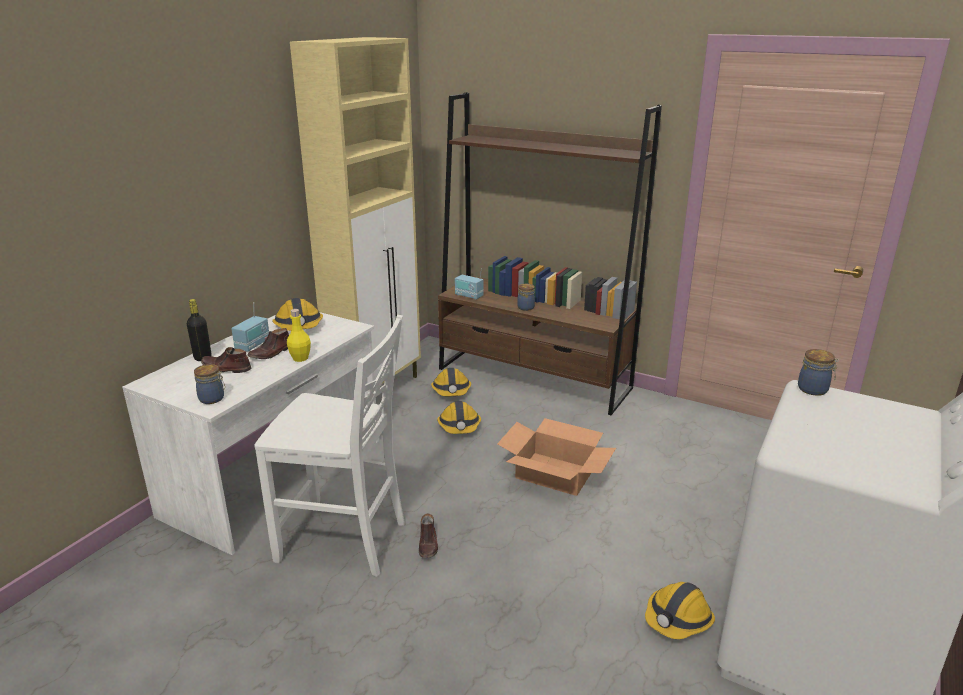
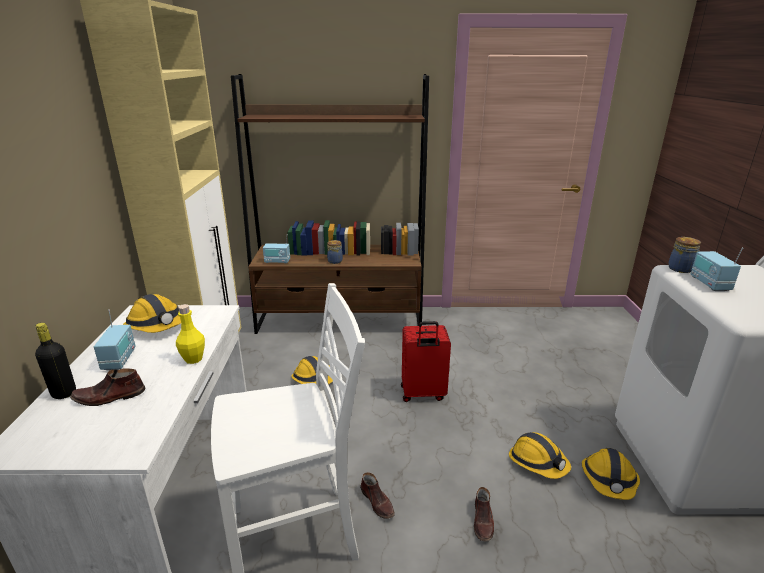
camera: 30 degrees left, 0 degrees up
jar [194,364,225,404] -> none
brown shoe [247,328,289,359] -> brown shoe moved to [474,487,494,541]
hard hat [431,368,471,396] -> hard hat moved to [509,432,571,479]
cardboard box [497,418,616,496] -> red suitcase [401,321,451,402]
none -> radio [691,248,743,291]

